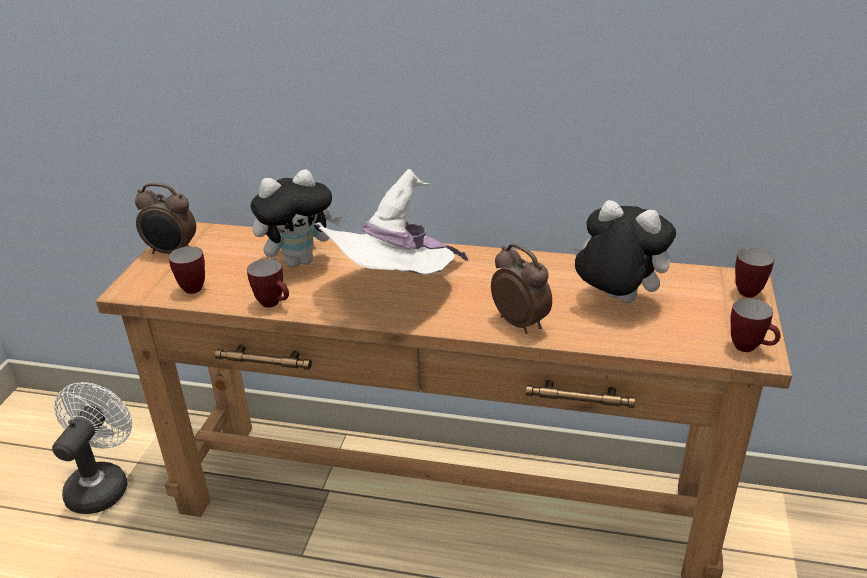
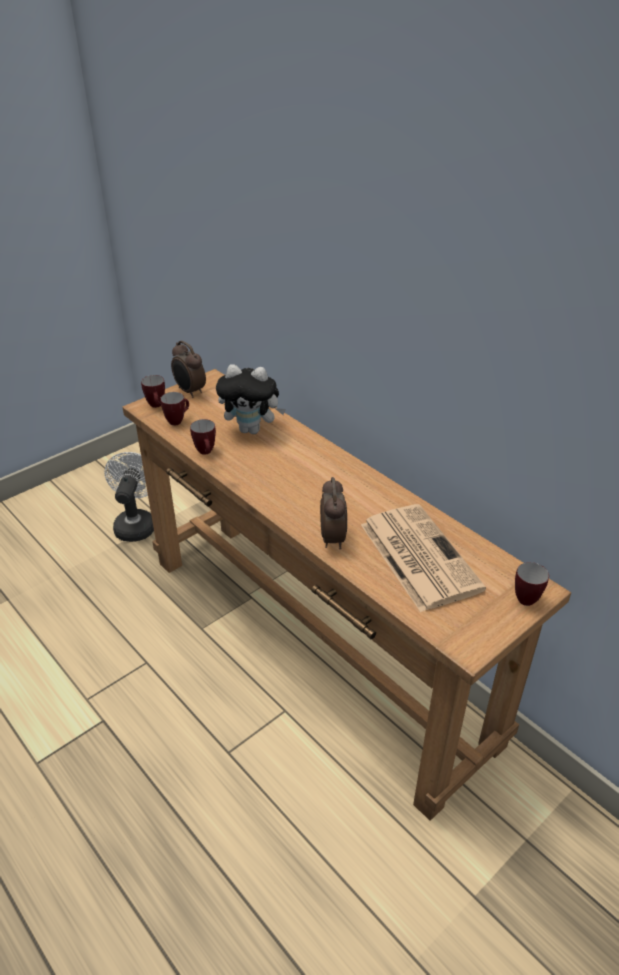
camera: 35 degrees right, 5 degrees up
white fan [52,382,132,514] -> white fan turned 45 degrees counterclockwise [104,452,154,542]
white hat [314,169,468,275] -> none
plush toy [574,200,676,303] -> newspaper [361,504,486,612]
mug [731,298,781,352] -> mug moved to [141,375,165,408]

